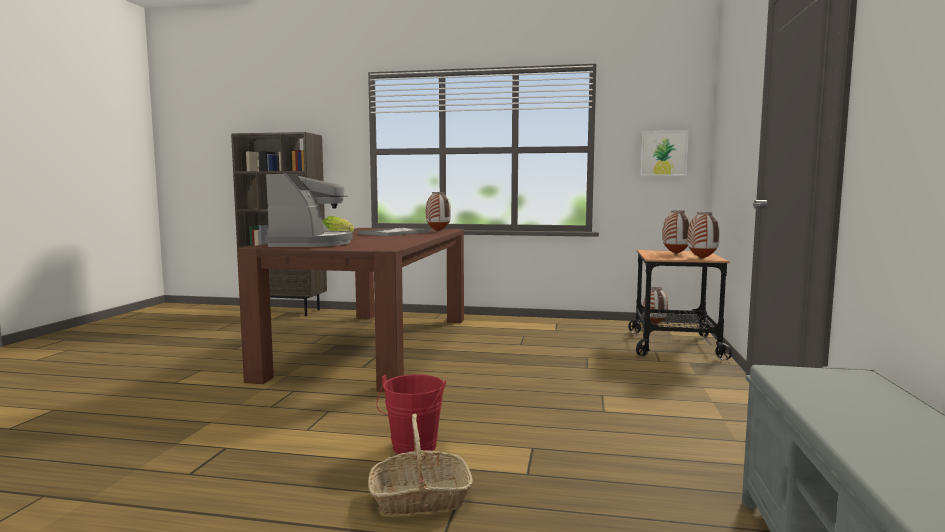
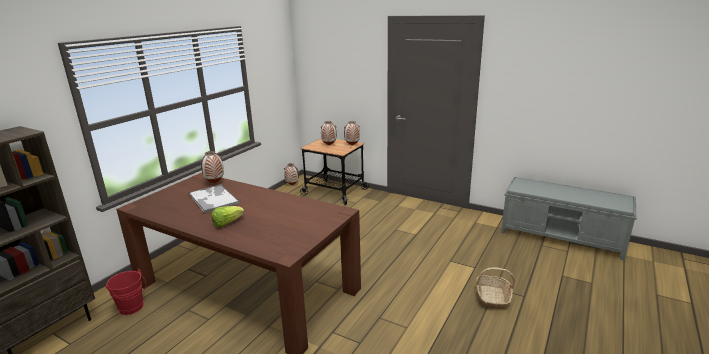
camera: 70 degrees left, 15 degrees up
coffee machine [265,173,352,247] -> none
red bucket [376,374,446,454] -> red bucket moved to [105,269,147,315]
picture [640,130,689,176] -> none

